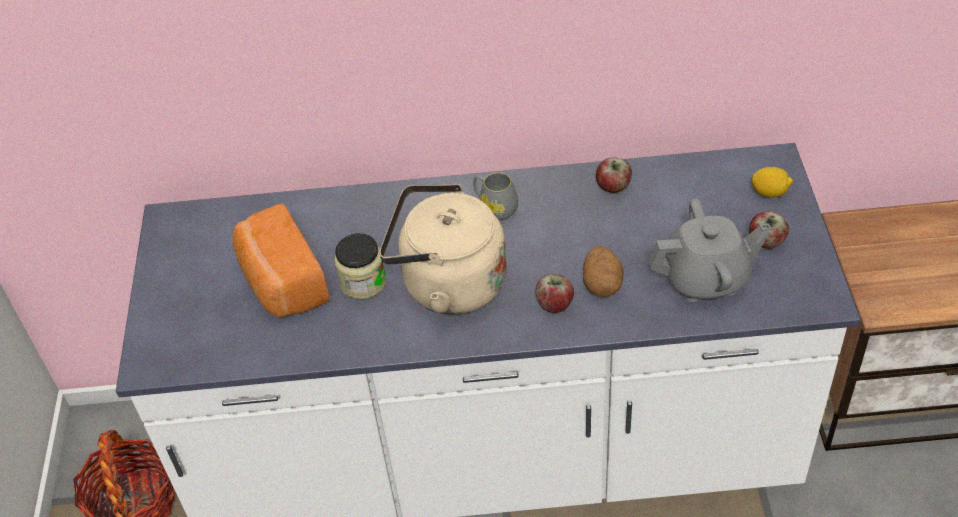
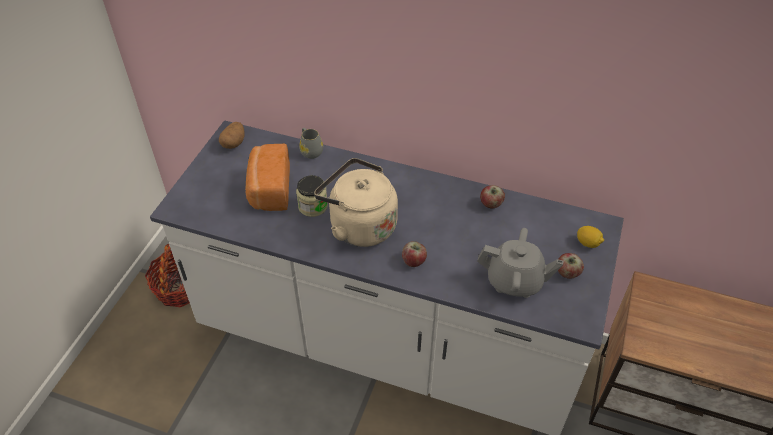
camera: 20 degrees right, 0 degrees up
grey mug [473,172,518,221] -> grey mug moved to [299,128,323,159]
potato [583,246,624,297] -> potato moved to [219,122,244,149]

